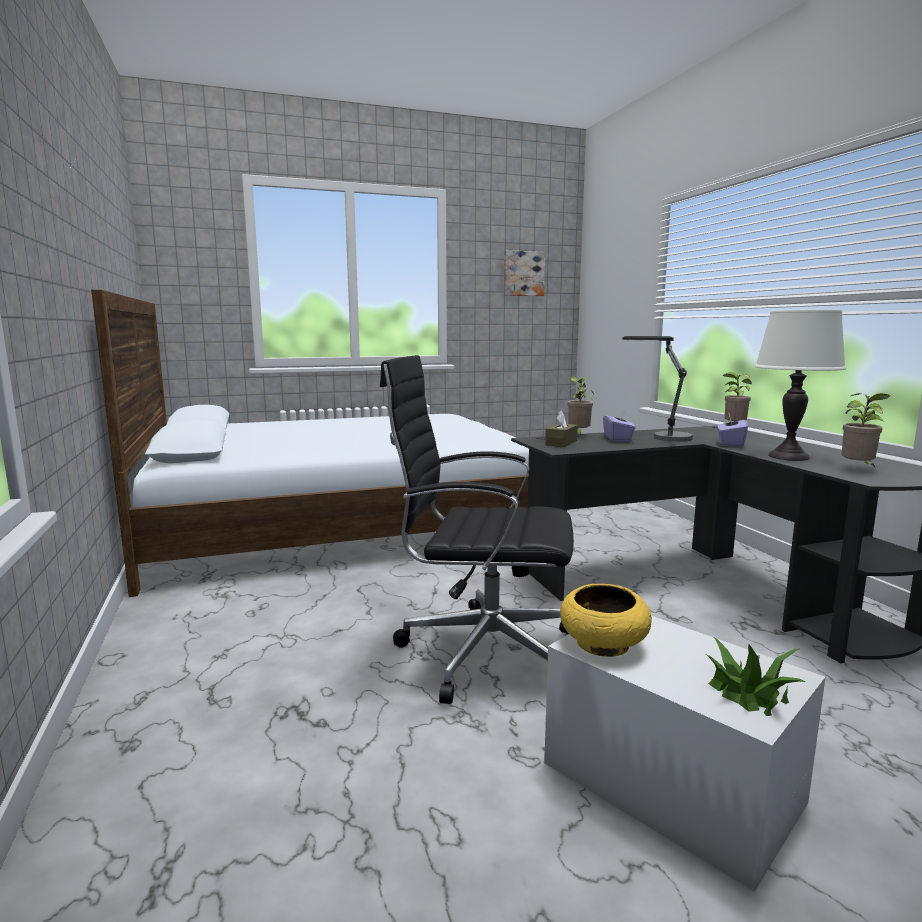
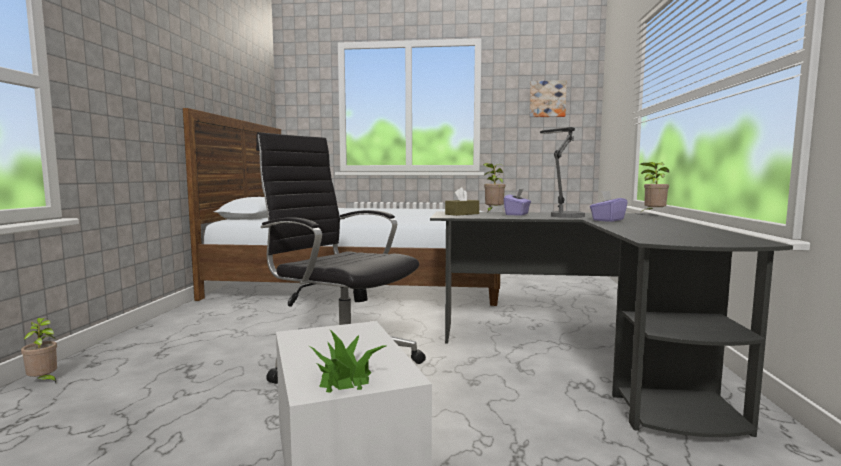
camera: 25 degrees right, 5 degrees down
yellow bowl [560,584,652,657] -> none
white table lamp [755,309,846,461] -> none
potted plant [842,393,891,468] -> potted plant moved to [21,318,57,383]

